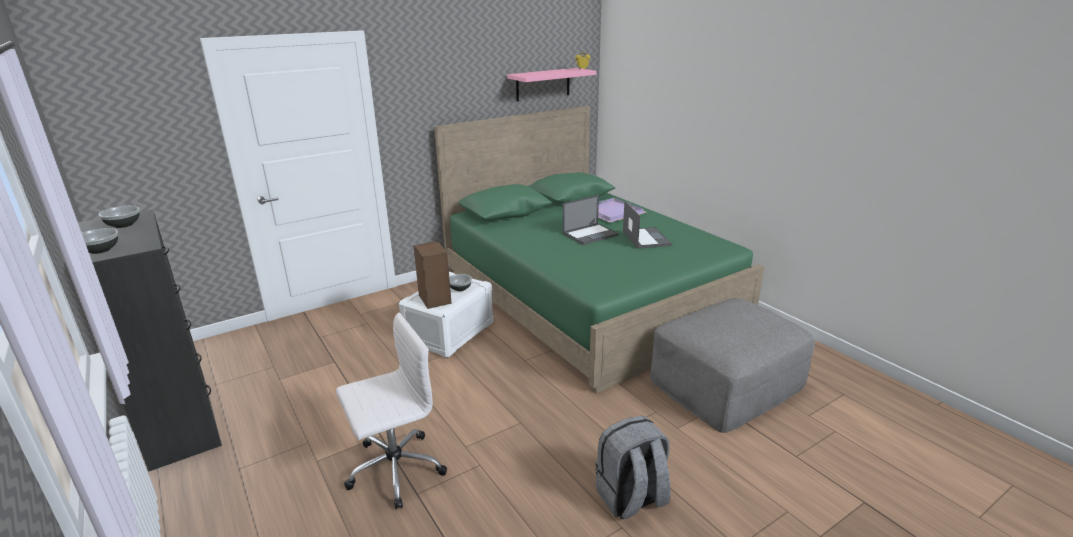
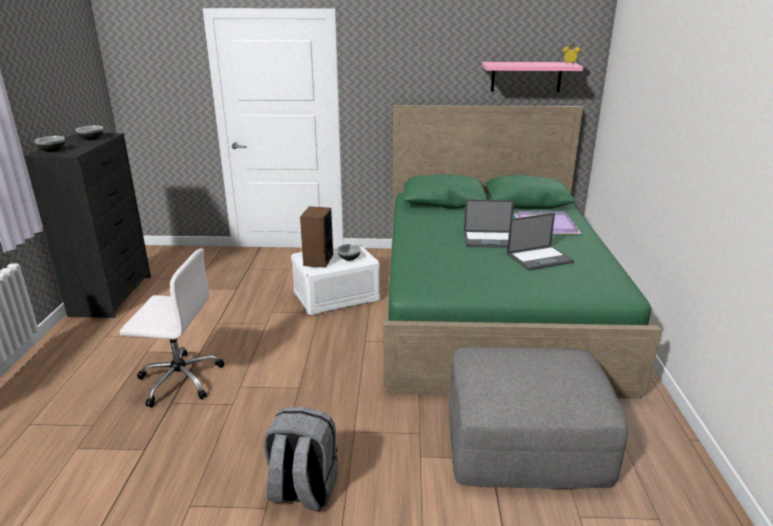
camera: 35 degrees right, 0 degrees up
laptop [623,201,672,249] -> laptop turned 45 degrees clockwise [507,213,574,271]

